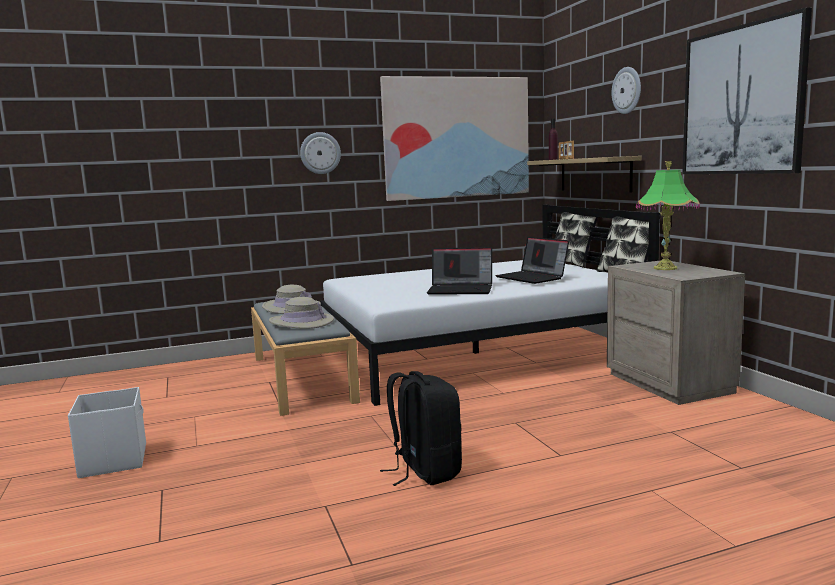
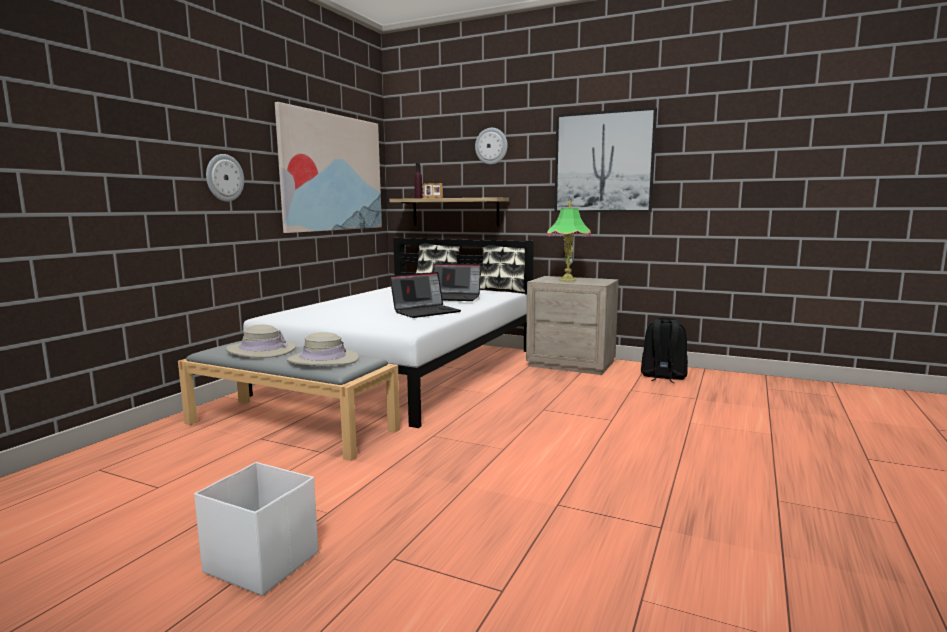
camera: 45 degrees left, 0 degrees up
black backpack [380,371,462,486] -> black backpack moved to [641,318,688,383]

